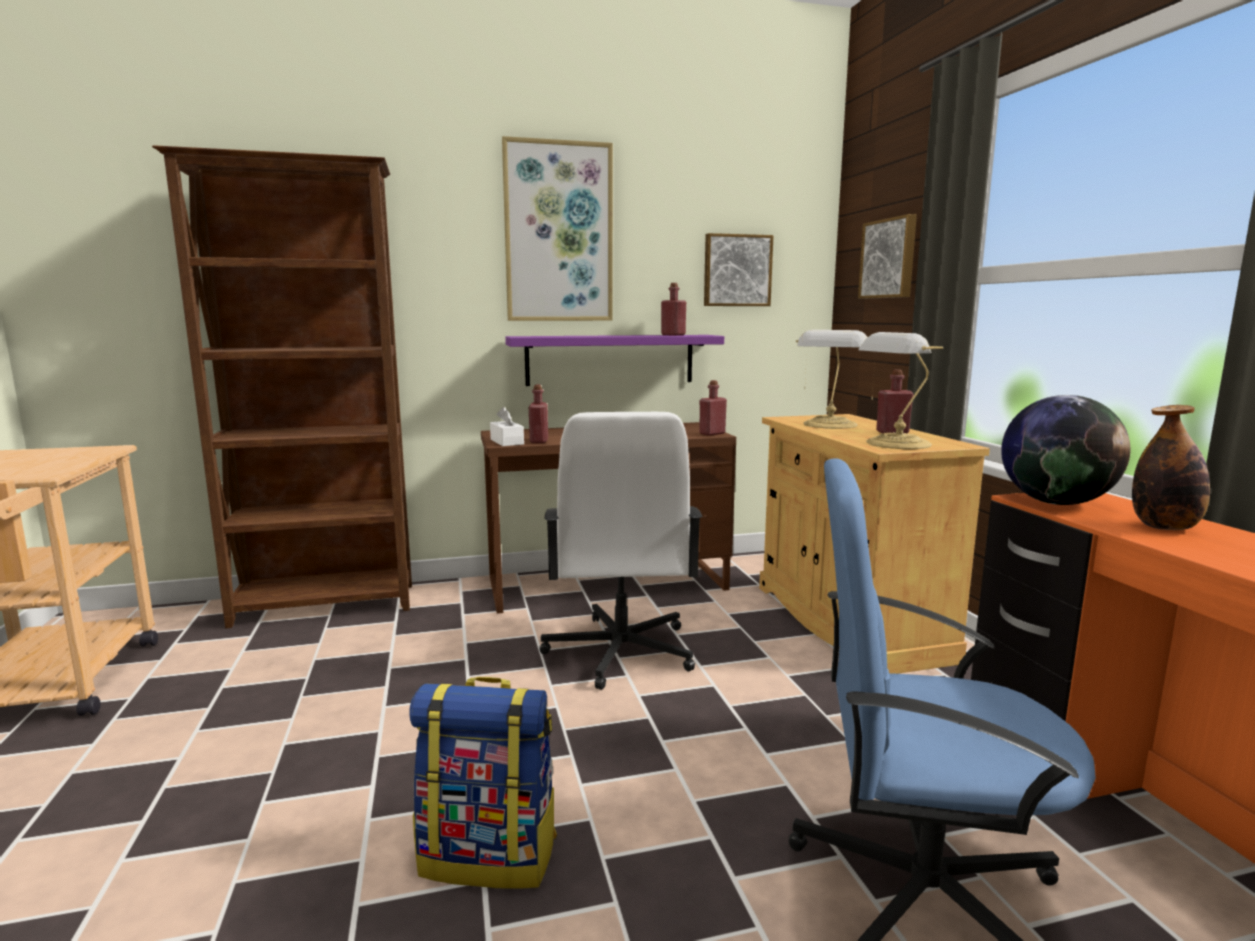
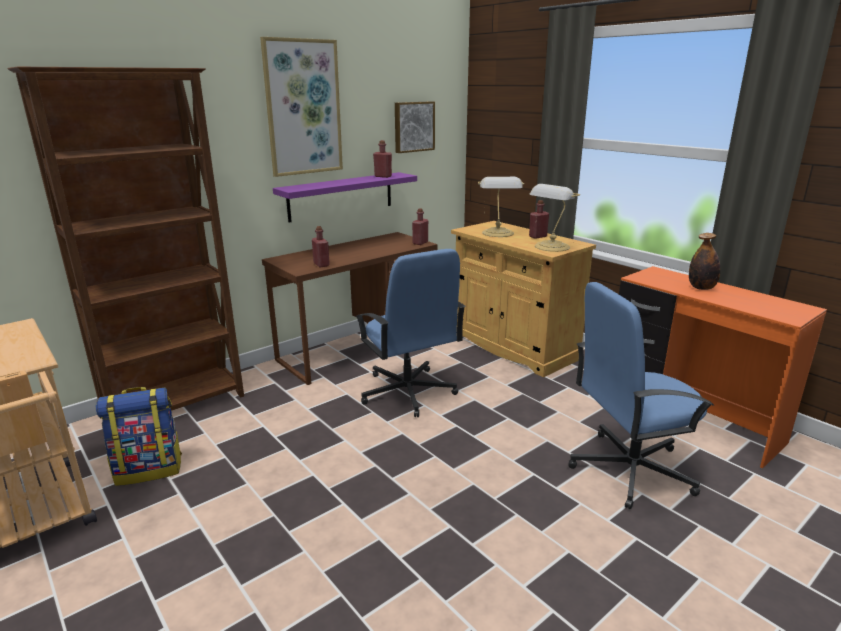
camera: 25 degrees left, 10 degrees up
backpack [409,677,557,889] -> backpack moved to [96,387,182,486]
white tissue box [490,407,524,446] -> none
white office chair [539,412,702,690] -> blue office chair [355,249,466,417]
picture [858,214,917,299] -> none
globe [1001,395,1130,505] -> none

